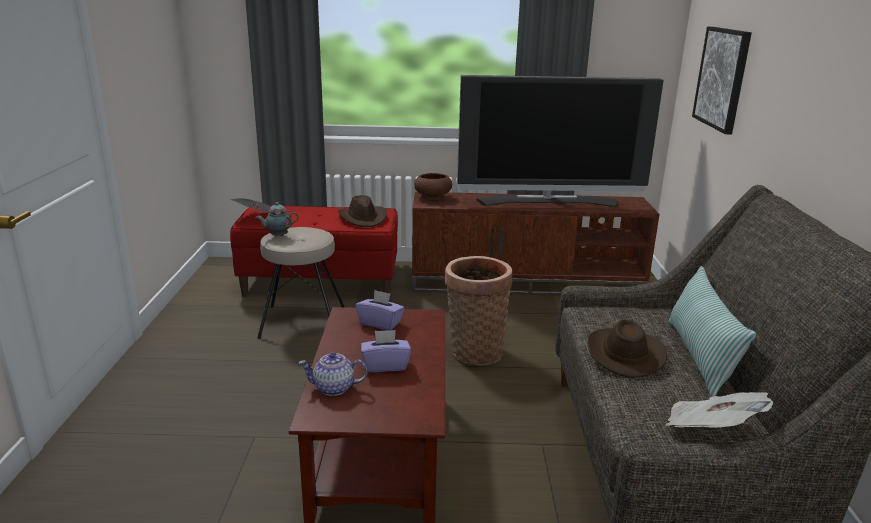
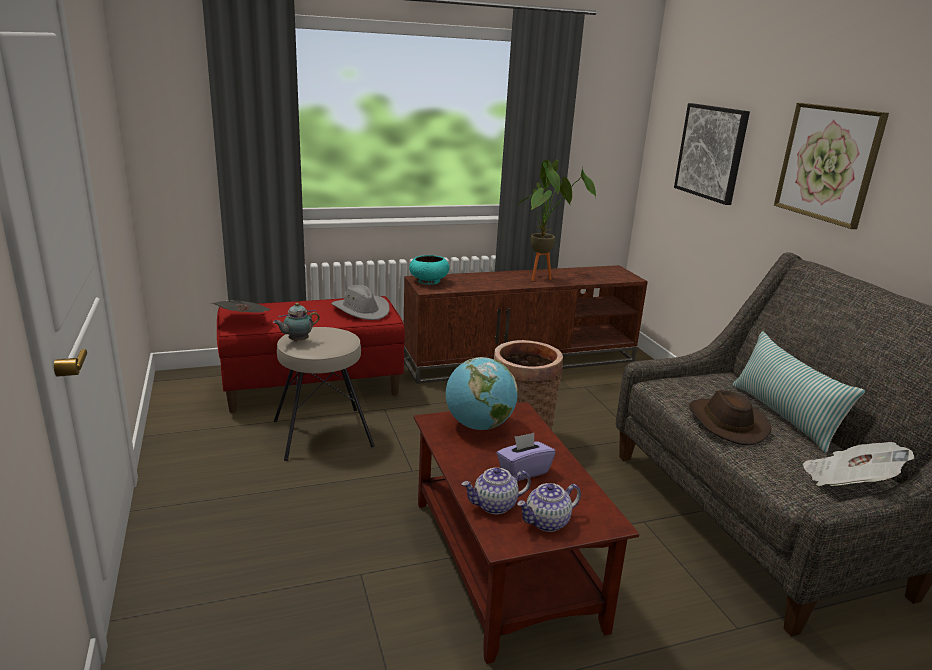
camera: 20 degrees left, 0 degrees up
brown hat [338,195,387,227] -> grey hat [332,285,390,320]
purple tissue box [356,290,405,330] -> globe [446,357,518,430]
brown bowl [414,173,452,200] -> turquoise bowl [409,255,450,285]
television [457,75,664,207] -> potted plant [518,160,596,281]
none -> teapot [517,483,581,532]
none -> picture [774,103,889,229]

